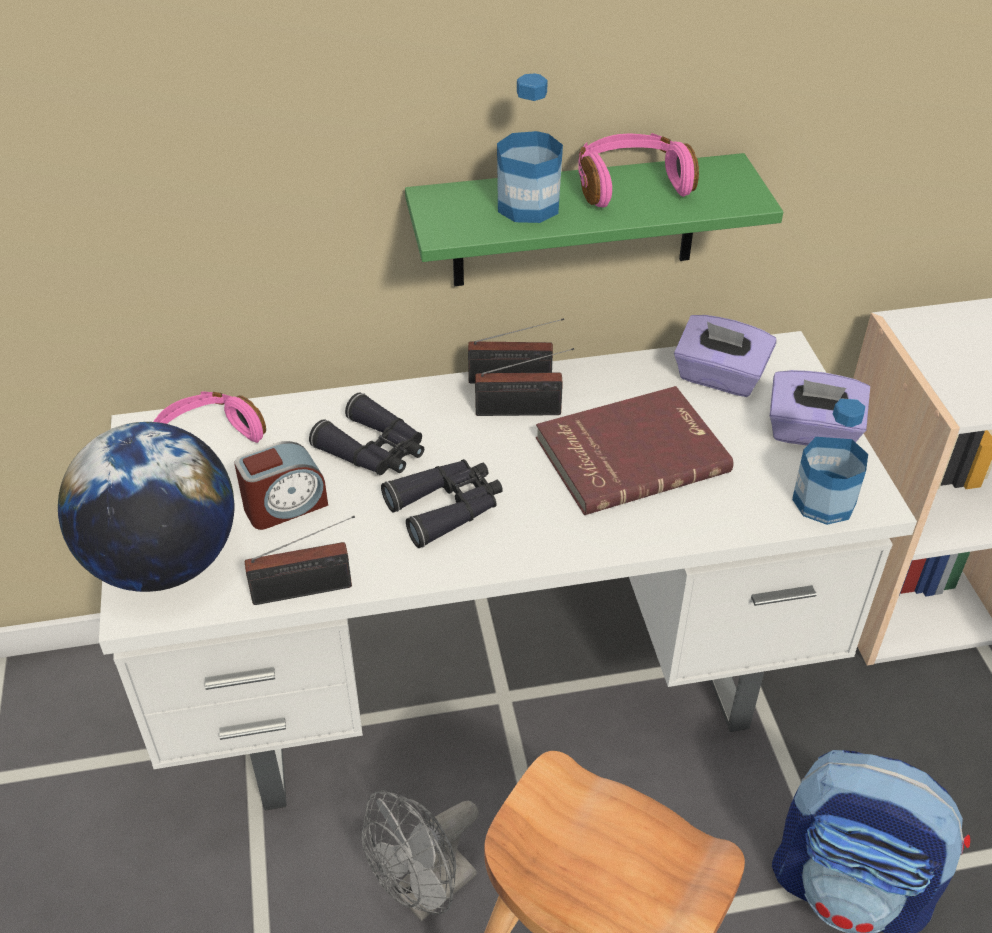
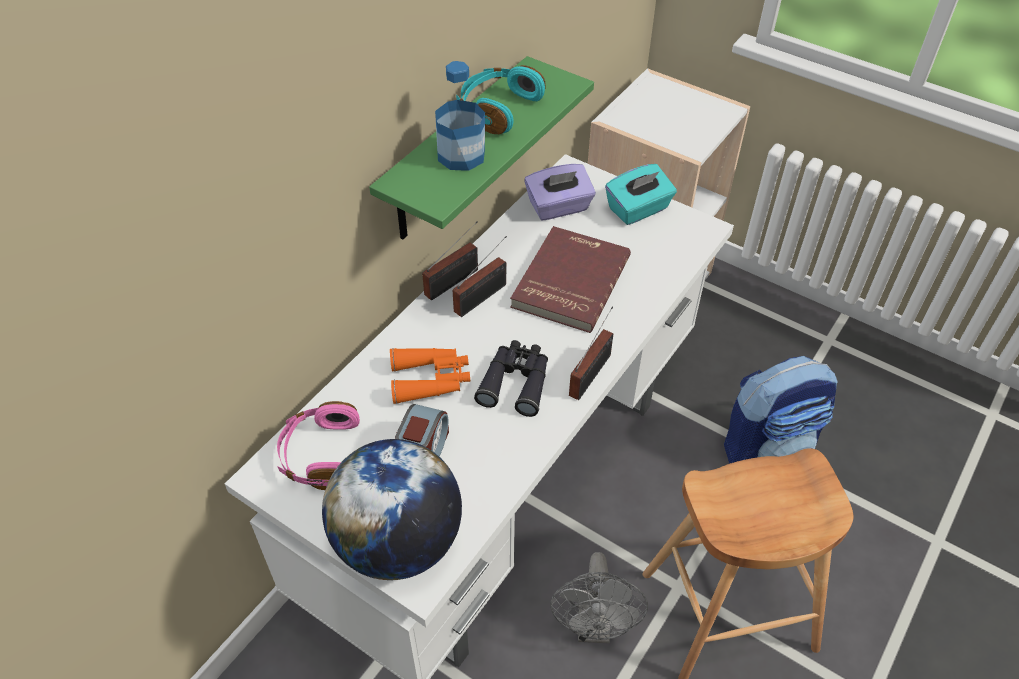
camera: 45 degrees left, 5 degrees up
radio [245,516,355,605] -> radio moved to [569,306,613,400]
black binoculars [309,393,424,475] -> orange binoculars [390,348,470,404]
pink headphones [578,133,699,208] -> turquoise headphones [456,65,546,135]
purple tissue box [770,370,870,446] -> turquoise tissue box [605,164,677,225]
bottle [792,399,868,525] -> none

